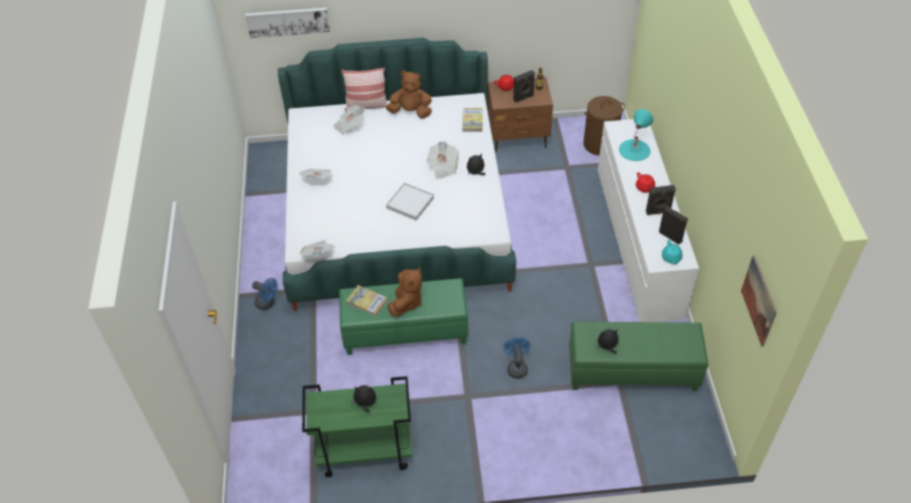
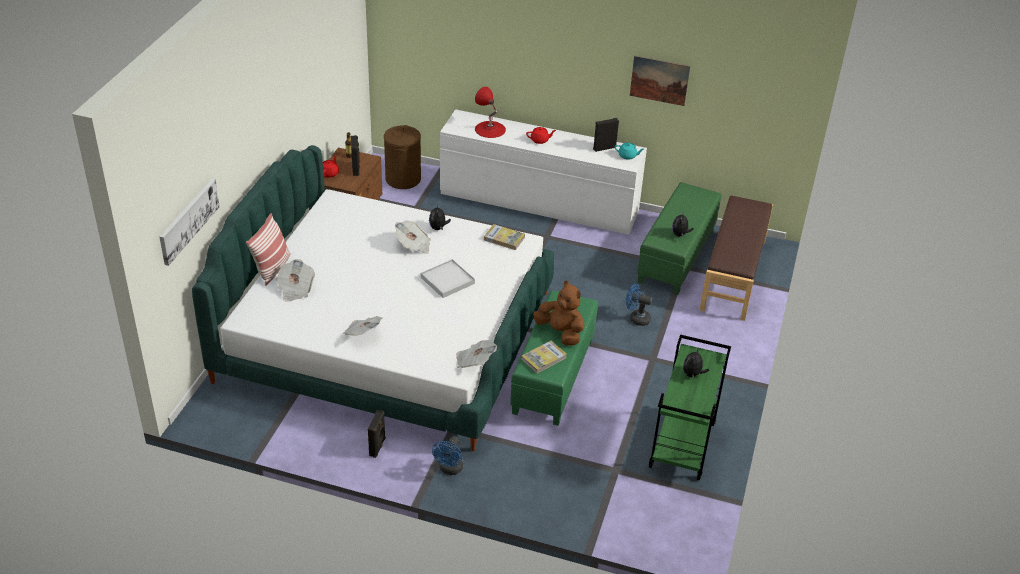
camera: 70 degrees left, 10 degrees down
blue fan [252,278,278,310] -> blue fan turned 150 degrees clockwise [432,436,463,475]
brown plush toy [386,70,432,119] -> none
book [462,108,483,132] -> book moved to [484,224,525,250]
turquoise table lamp [619,109,654,161] -> red table lamp [475,87,506,138]
black speaker [646,185,676,215] -> black speaker moved to [368,410,386,458]
picture [741,256,777,347] -> picture moved to [630,55,690,106]
none -> brown bench [699,195,773,321]

